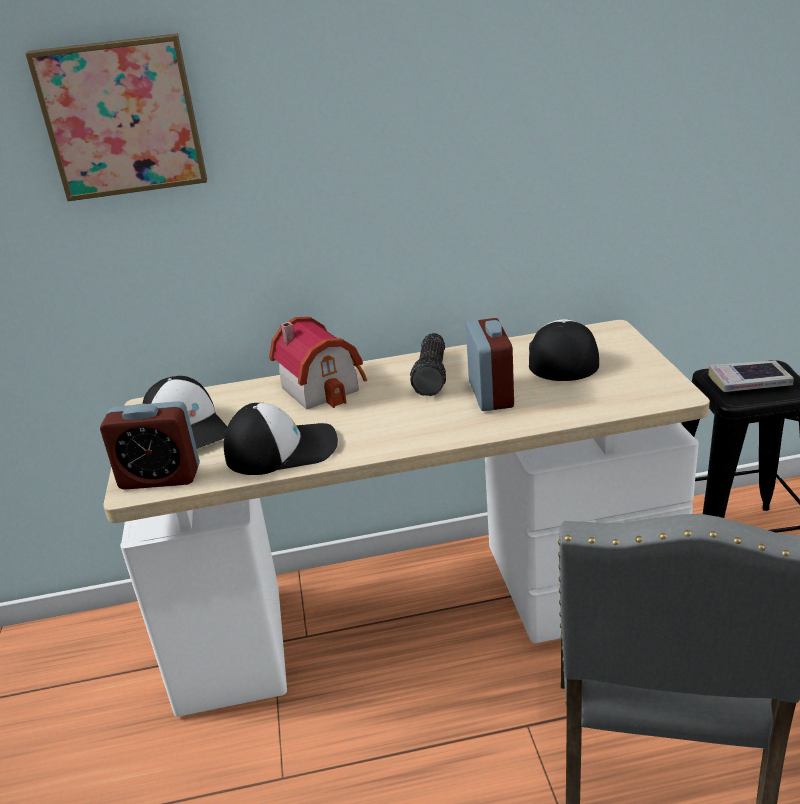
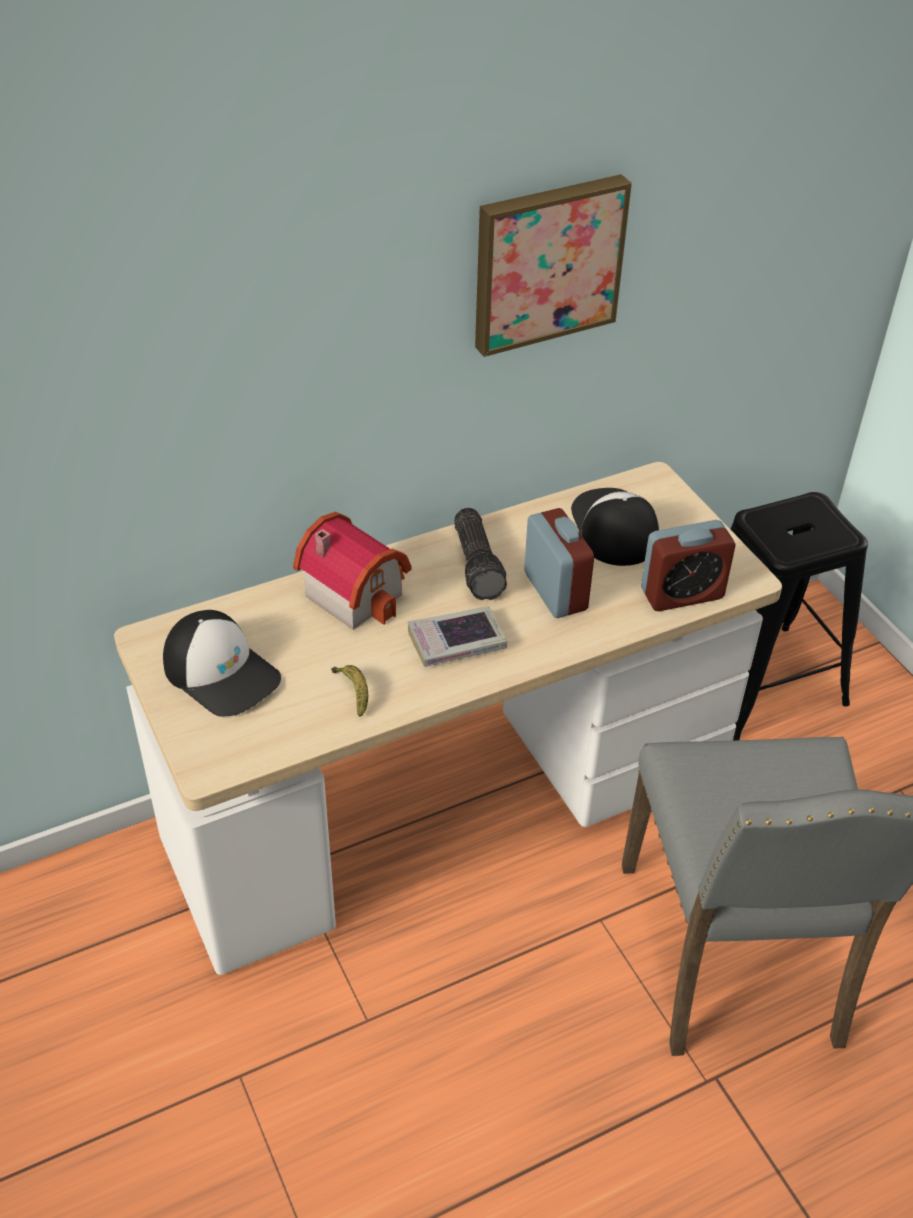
camera: 20 degrees left, 15 degrees up
picture [25,33,207,202] -> picture moved to [475,174,632,357]
alarm clock [100,401,200,490] -> alarm clock moved to [641,520,735,611]
cap [224,403,338,475] -> banana [331,665,368,717]
book [708,361,794,392] -> book moved to [408,606,507,667]

